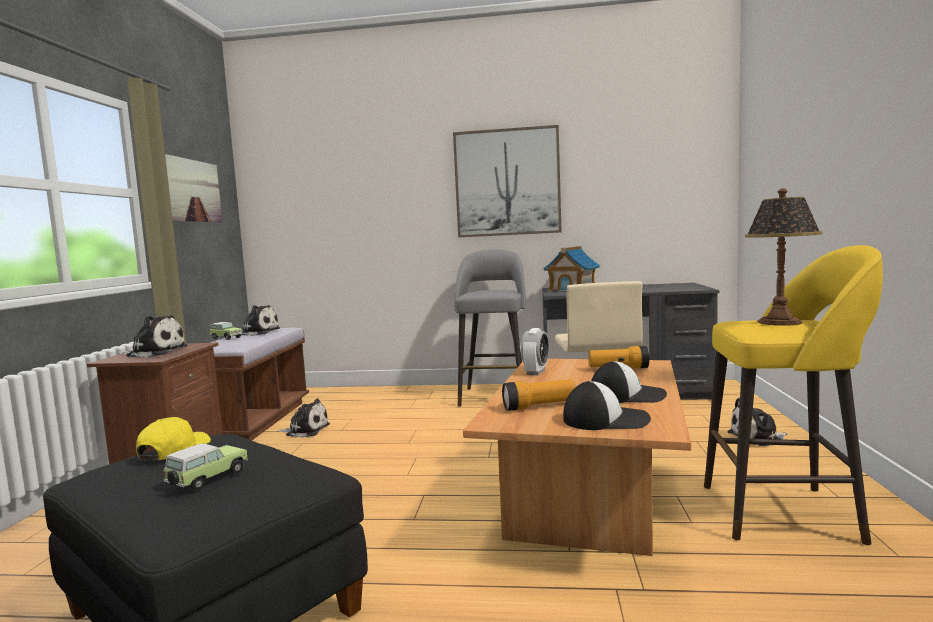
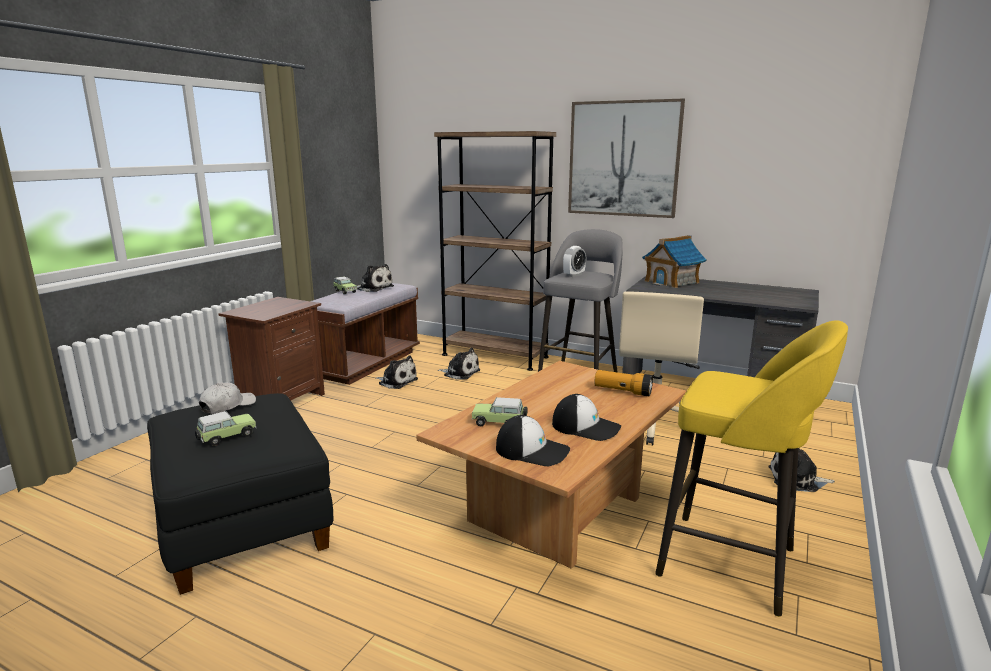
camera: 20 degrees right, 10 degrees up
plush toy [118,315,187,358] -> plush toy moved to [438,348,480,380]
yellow cap [136,417,211,461] -> white cap [199,382,256,414]
picture [165,154,222,223] -> none
flashlight [502,379,576,411] -> toy car [472,397,528,427]
alarm clock [521,328,549,375] -> alarm clock moved to [563,246,586,277]
table lamp [745,188,822,326] -> none
none -> brown bookcase [434,131,556,371]

